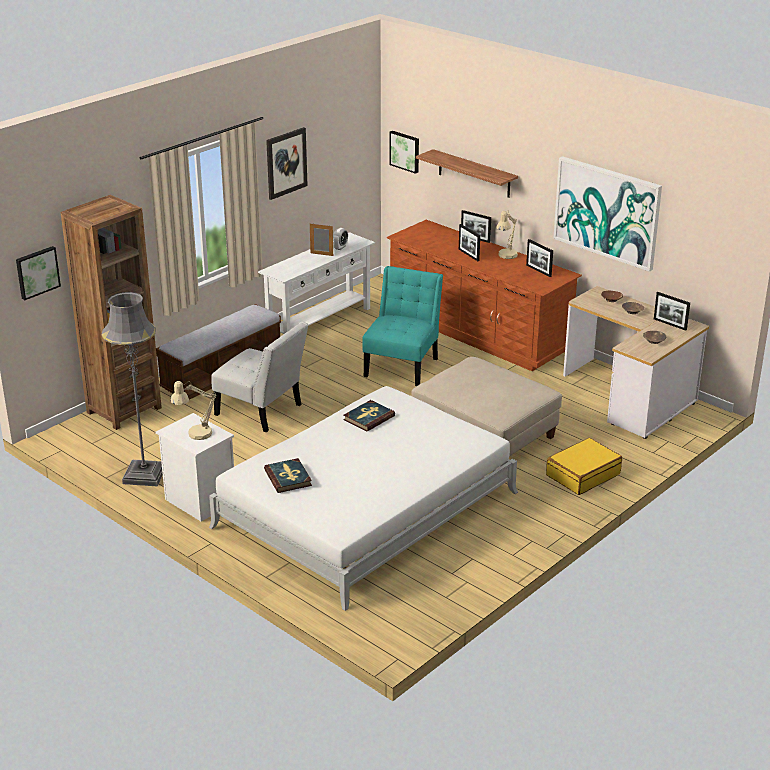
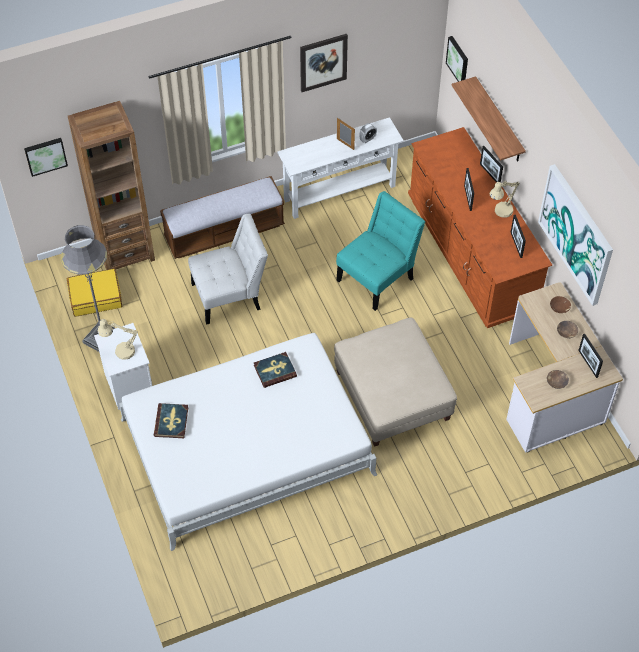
camera: 25 degrees right, 25 degrees up
white chair [211,322,308,432] -> white chair turned 75 degrees counterclockwise [188,214,268,325]
yellow suitcase [546,438,622,495] -> yellow suitcase moved to [67,268,122,317]

